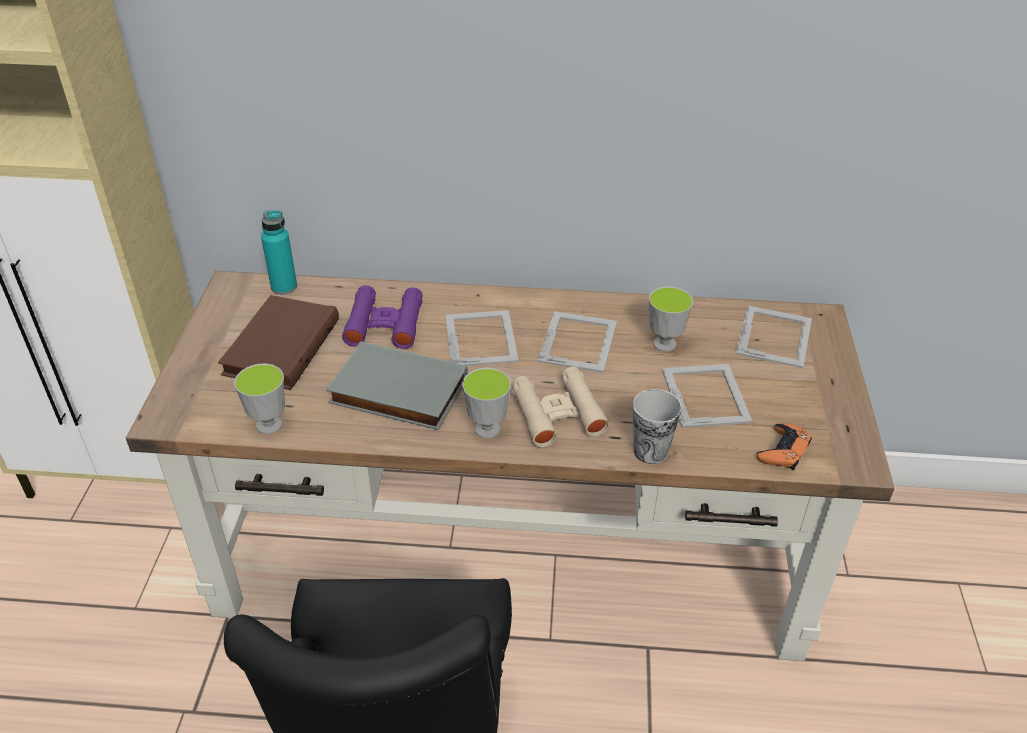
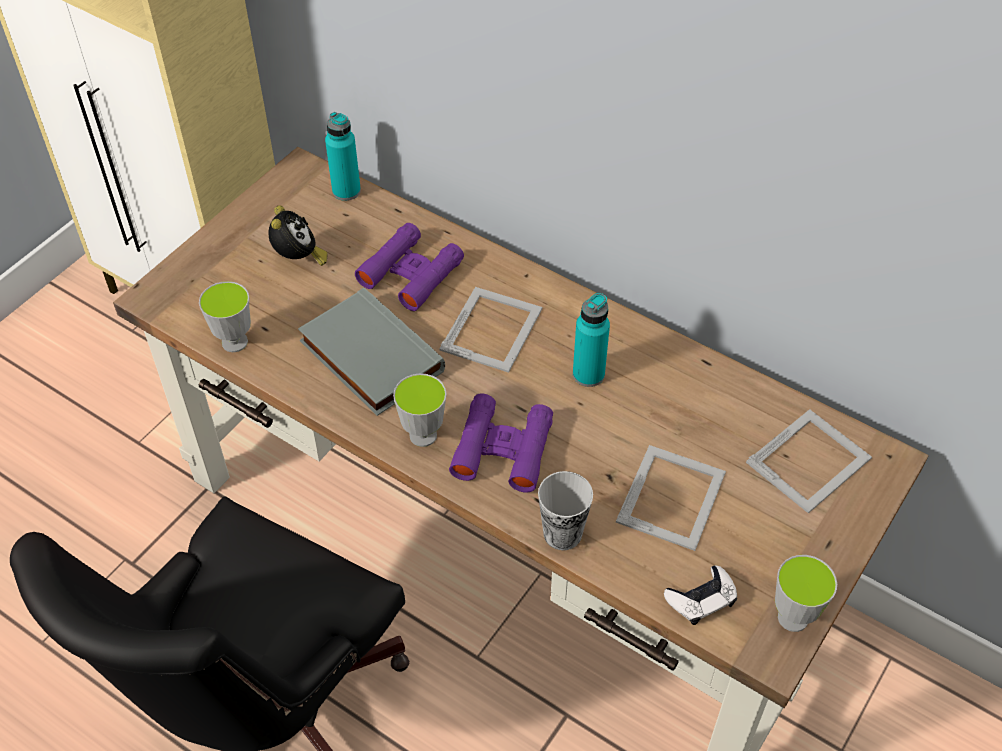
camera: 30 degrees right, 10 degrees up
brown book [218,295,339,390] -> alarm clock [268,205,328,266]
beige binoculars [511,367,609,448] -> purple binoculars [449,394,553,493]
picture frame [537,311,617,373] -> turquoise bottle [573,293,610,387]
cup [649,287,693,352] -> cup moved to [775,555,837,632]
orange game controller [757,423,812,470] -> white game controller [664,565,737,625]

